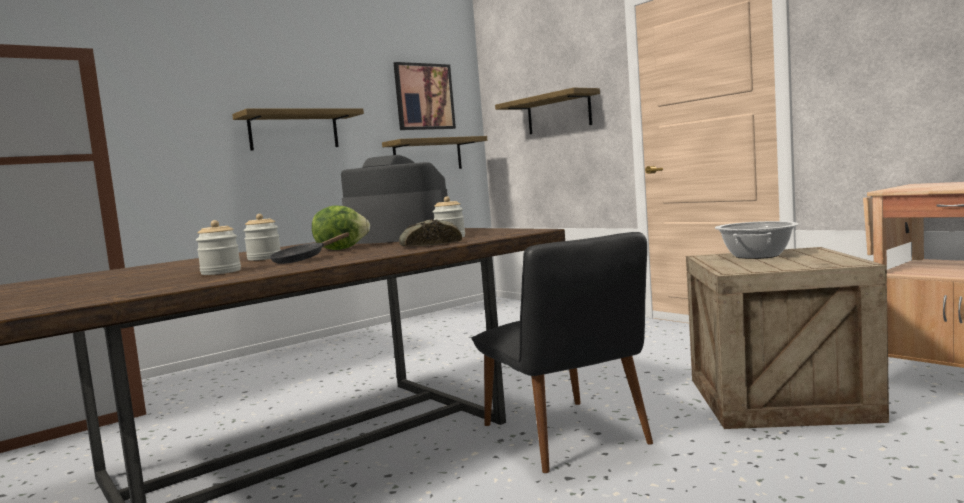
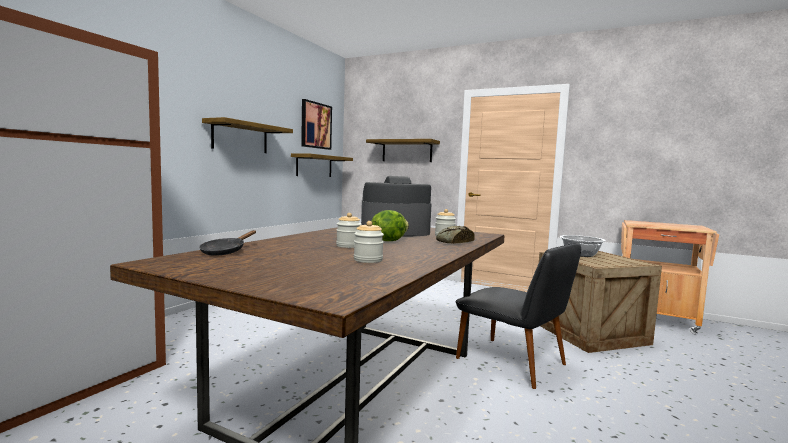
camera: 25 degrees left, 0 degrees up
black frying pan [269,232,349,264] -> black frying pan moved to [199,230,256,256]

